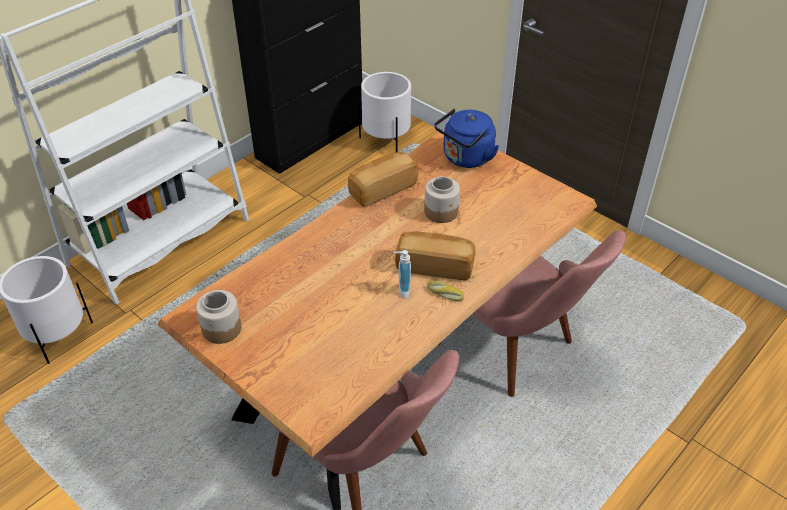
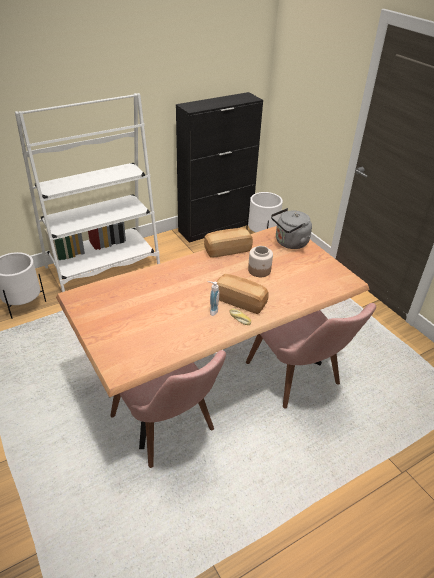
camera: 15 degrees right, 5 degrees down
jar [196,290,241,344] -> none
blue kettle [434,109,499,168] -> grey kettle [271,208,312,249]

